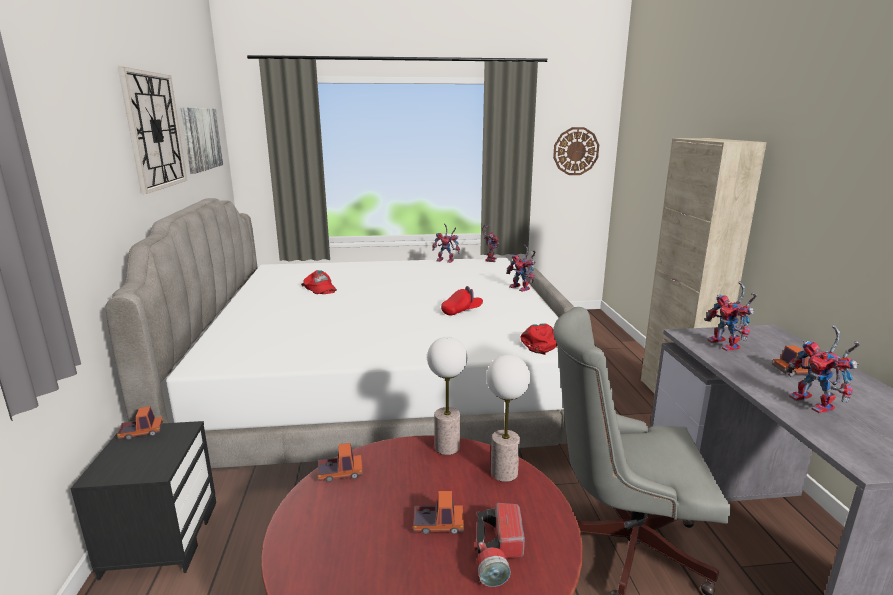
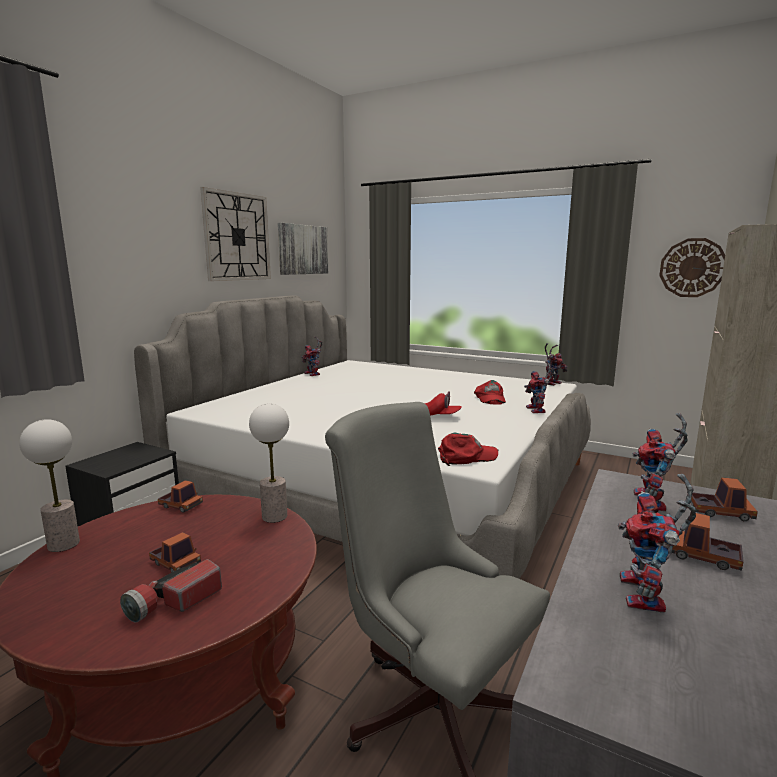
camera: 35 degrees right, 5 degrees down
toy truck [117,406,163,440] -> toy truck moved to [691,477,758,521]
red cap [301,270,337,294] -> red cap moved to [474,380,506,405]
toy robot [432,223,460,263] -> toy robot moved to [301,336,322,376]
table lamp [486,355,530,482] -> table lamp moved to [19,419,80,552]

